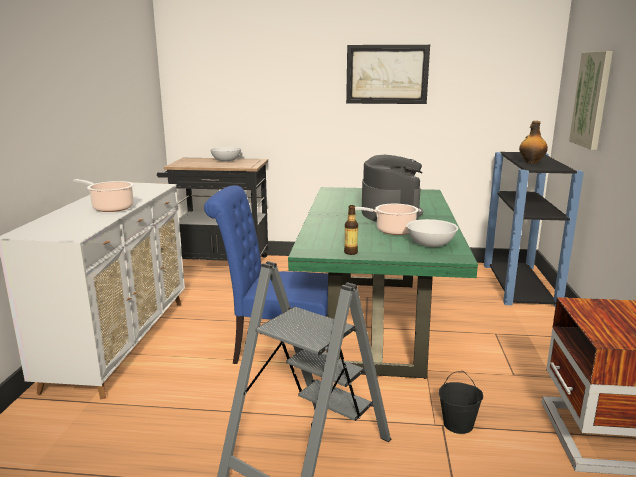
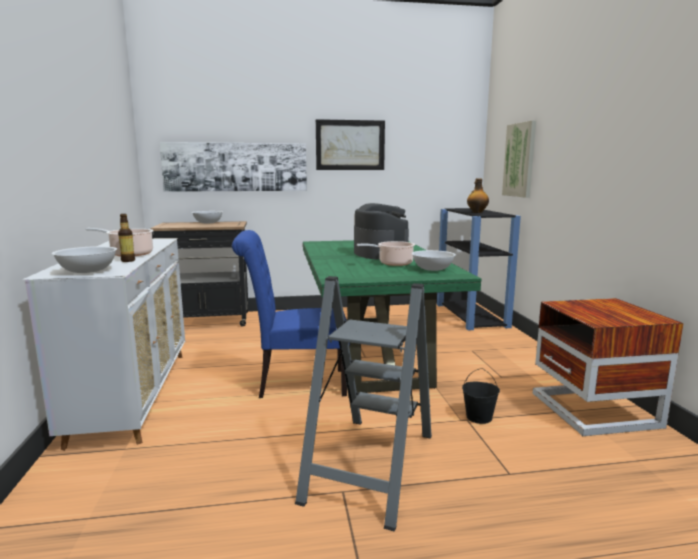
camera: 15 degrees left, 5 degrees down
bottle [344,205,358,255] -> bottle moved to [118,214,135,262]
none -> white bowl [52,246,117,273]
none -> picture [160,142,307,192]

